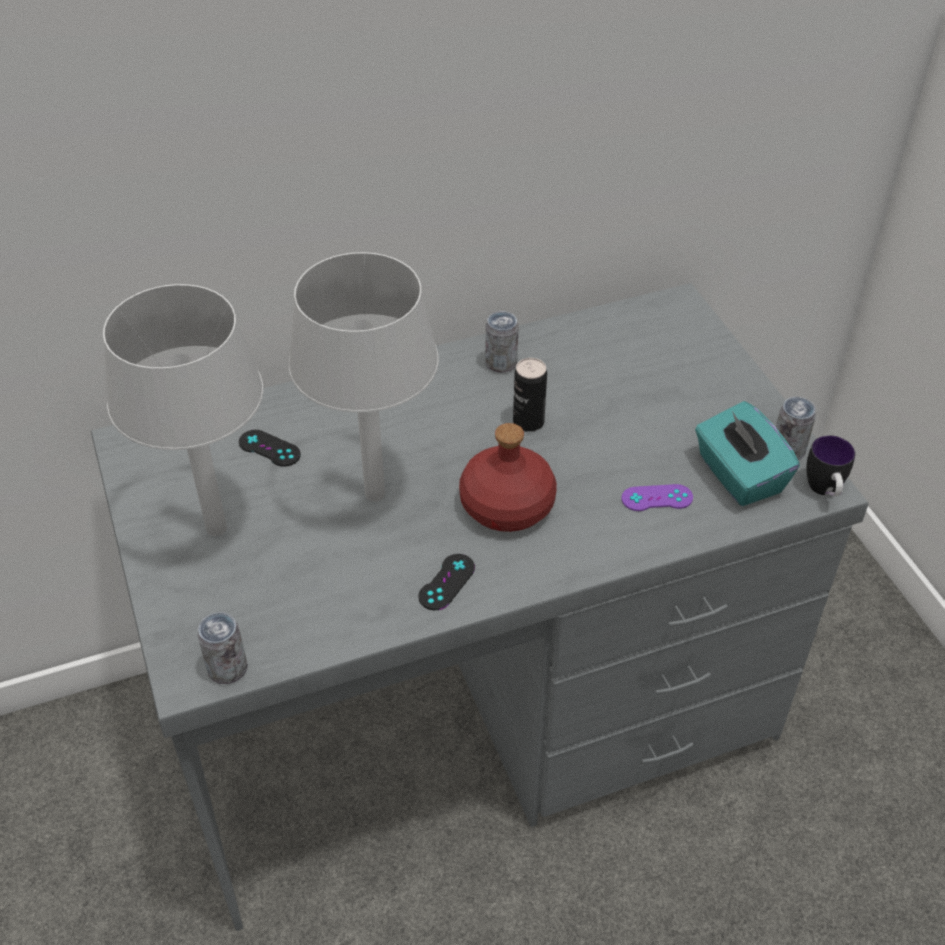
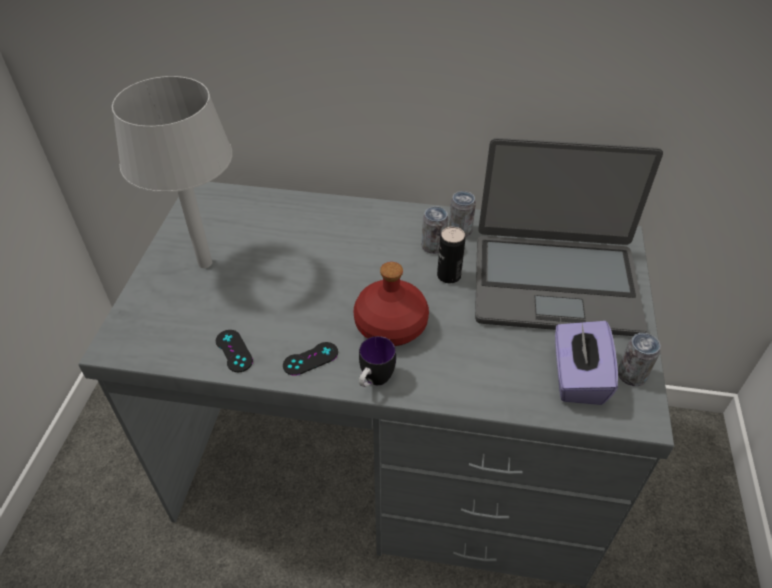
camera: 30 degrees right, 0 degrees up
can [198,612,248,684] -> can moved to [422,206,449,254]
black game controller [239,430,301,467] -> black game controller moved to [216,330,253,372]
grey table lamp [288,252,439,502] -> none
purple game controller [621,484,693,511] -> none
turquoise tissue box [695,401,800,506] -> purple tissue box [555,321,618,405]
mug [806,435,855,496] -> mug moved to [359,336,396,387]
none -> laptop [475,138,663,336]

